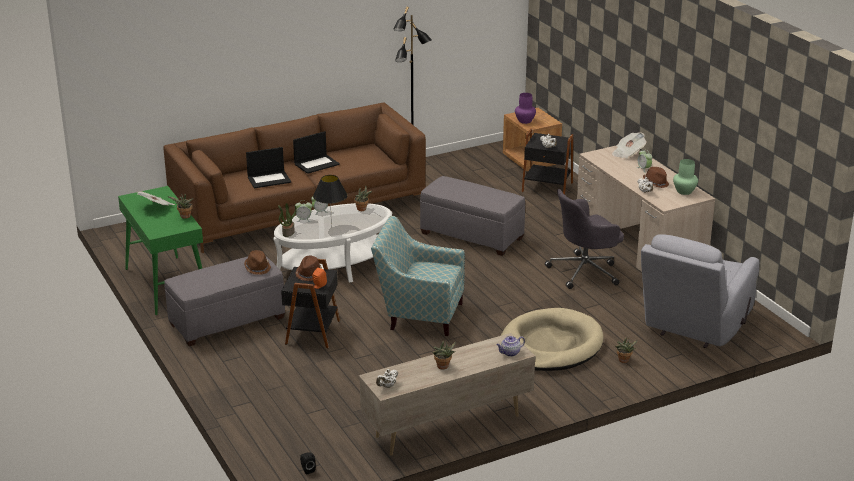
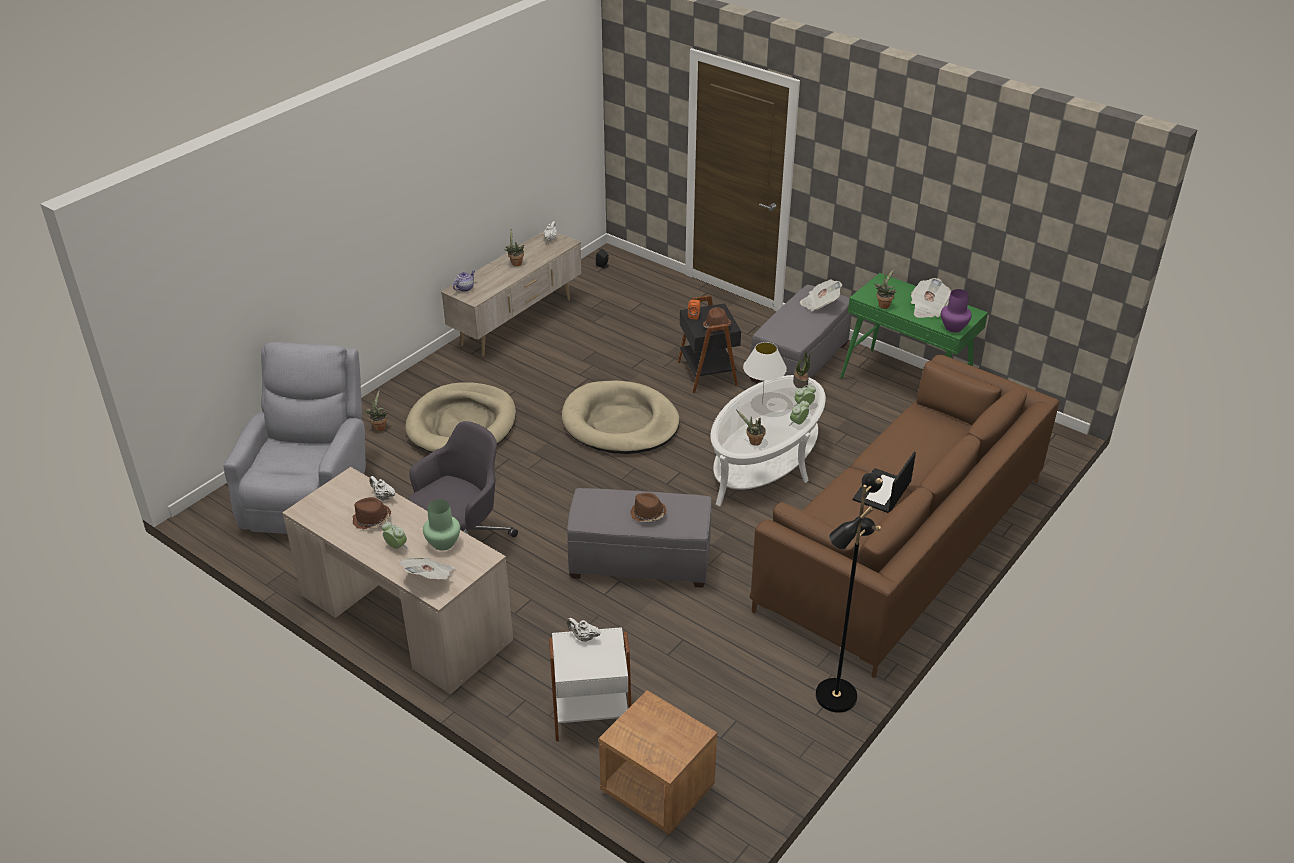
camera: 155 degrees right, 10 degrees up
brown hat [244,250,271,275] -> brown hat moved to [630,493,667,522]
laptop [246,147,291,188] -> none
black table lamp [313,175,348,228] -> white table lamp [743,342,787,404]
armchair [371,216,465,336] -> beige dog bed [562,380,680,454]
purple vase [515,93,536,124] -> purple vase moved to [941,289,972,332]
black side table [522,129,573,195] -> white side table [549,627,631,742]
green vase [673,159,698,195] -> green vase moved to [423,499,460,551]
none -> newspaper [800,280,842,311]

